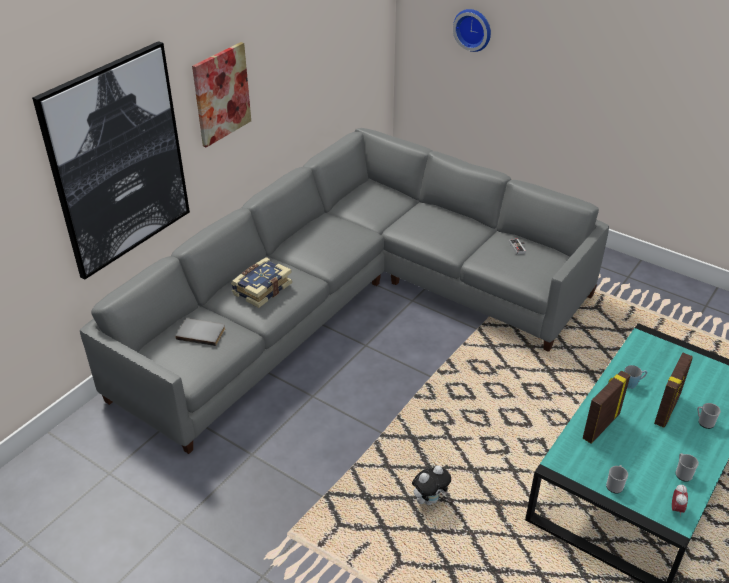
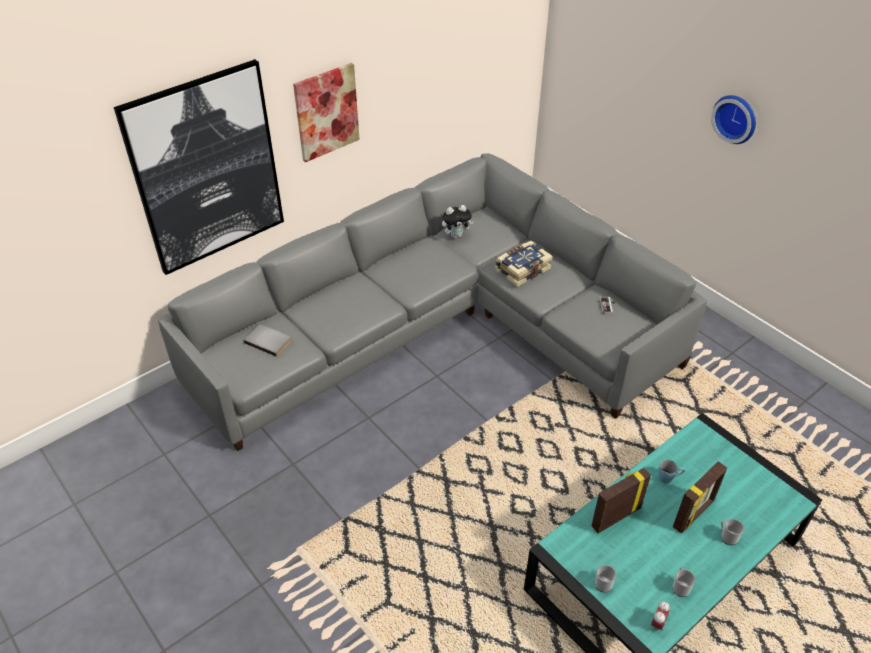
camera: 15 degrees right, 5 degrees up
book [231,257,292,308] -> book moved to [495,241,553,287]
plush toy [412,465,451,505] -> plush toy moved to [442,205,474,238]
wall clock [453,9,491,52] -> wall clock moved to [711,95,756,144]

